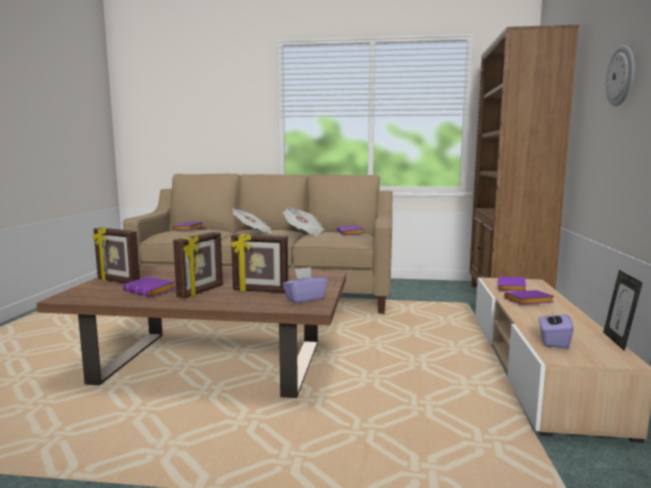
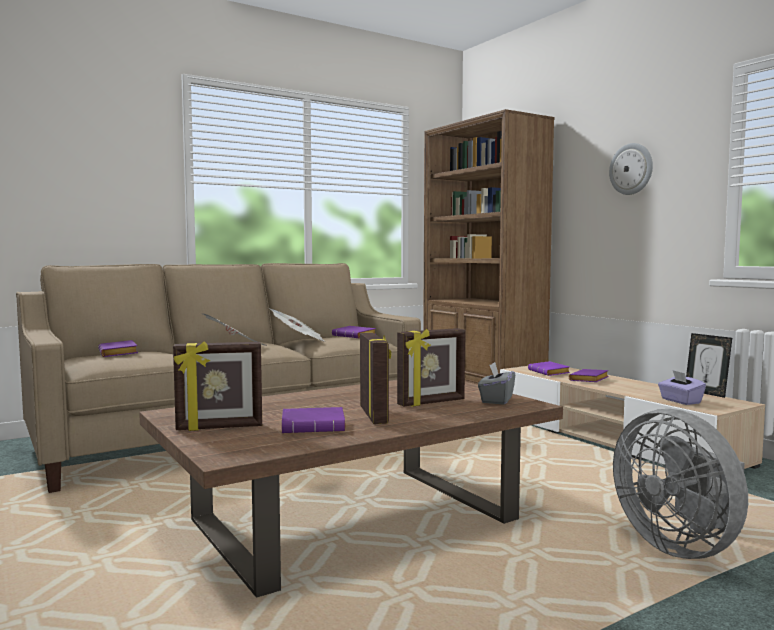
camera: 40 degrees left, 5 degrees down
purple tissue box [282,267,328,303] -> grey tissue box [478,362,515,405]
none -> grey fan [613,409,748,559]

